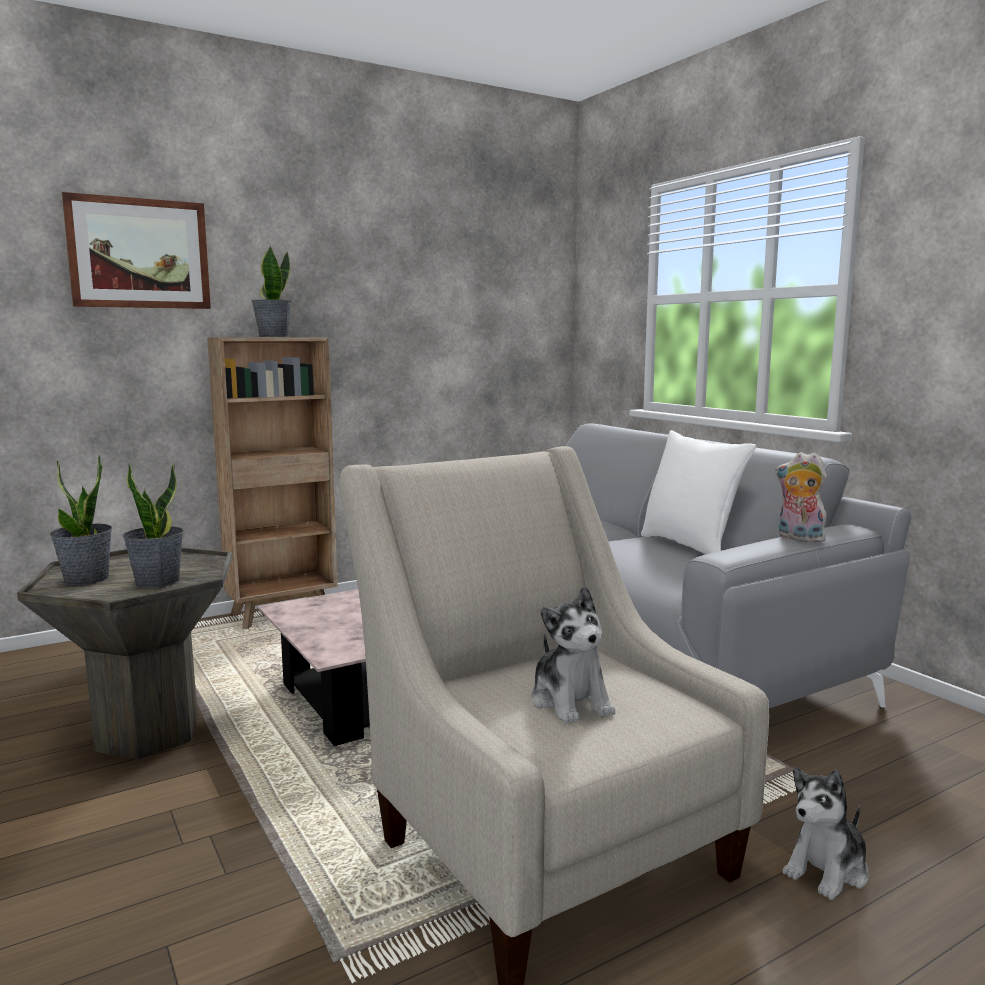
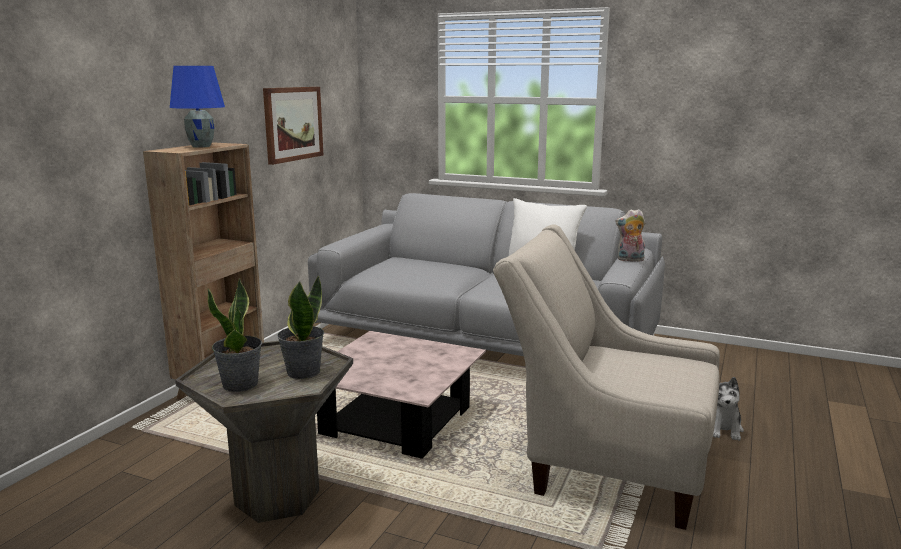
camera: 35 degrees left, 5 degrees up
picture [62,192,211,309] -> picture moved to [263,87,323,165]
potted plant [252,246,292,337] -> blue table lamp [170,66,225,148]
plush toy [531,586,615,724] -> none

